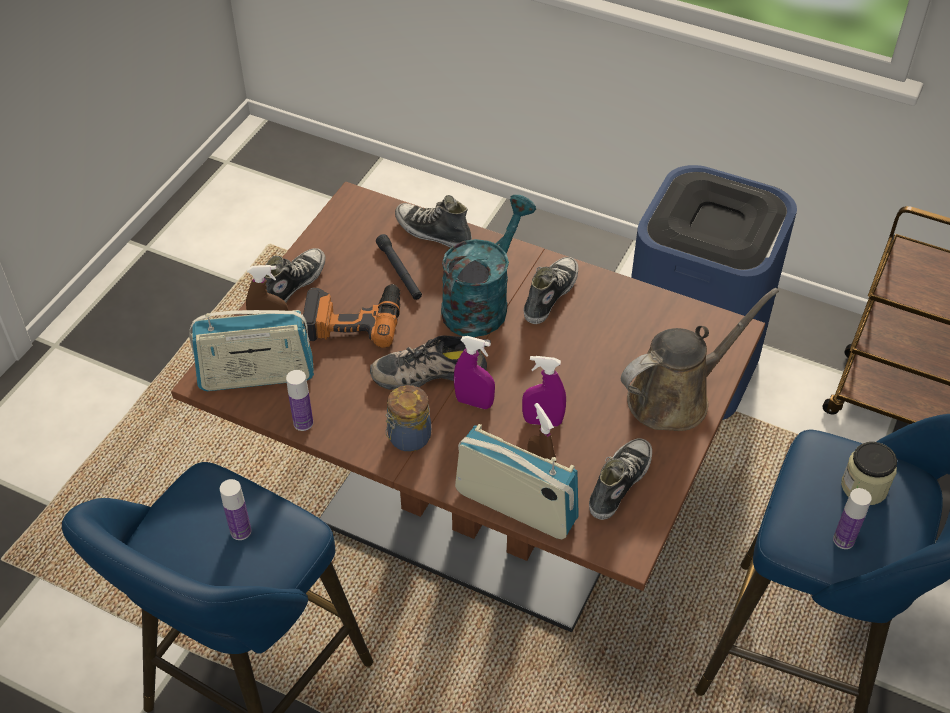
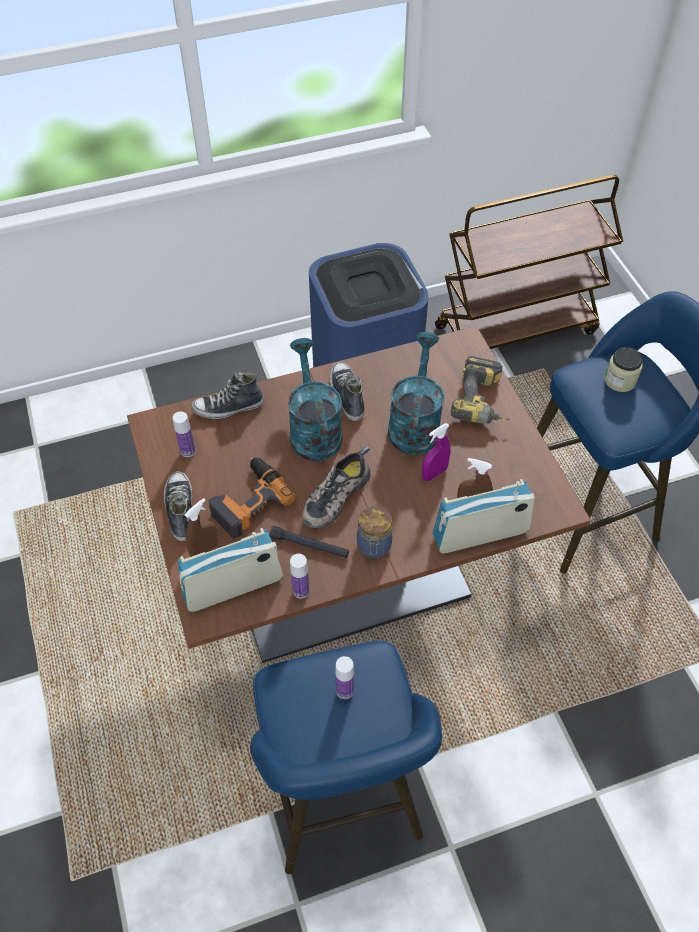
camera: 45 degrees left, 5 degrees up
radio [189,310,314,391] -> radio turned 150 degrees counterclockwise [178,528,283,612]
black flashlight [376,234,422,300] -> black flashlight moved to [270,526,349,558]
purple spray bottle [454,336,495,409] -> none
shoe [589,438,652,520] -> none
brown watering can [621,288,779,431] -> power drill [451,356,510,424]
bottle [833,488,872,549] -> bottle moved to [173,411,196,457]
none -> turquoise watering can [388,332,445,455]

